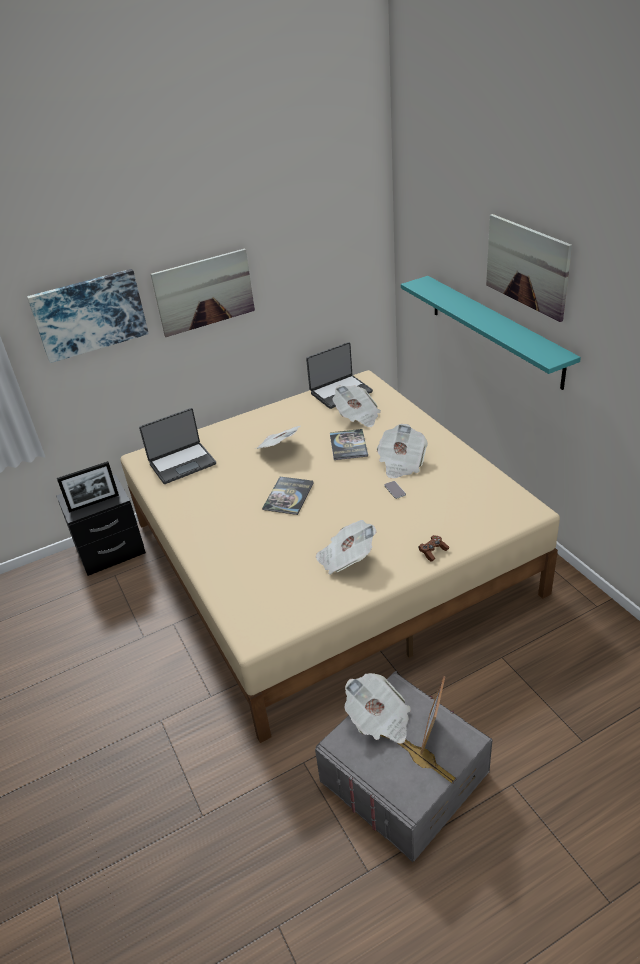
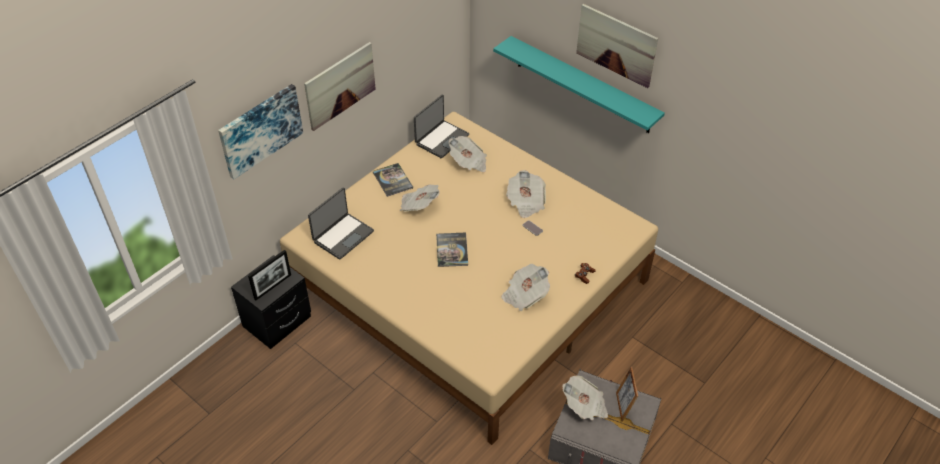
camera: 25 degrees left, 10 degrees up
book [330,429,368,460] -> book moved to [373,163,413,197]

